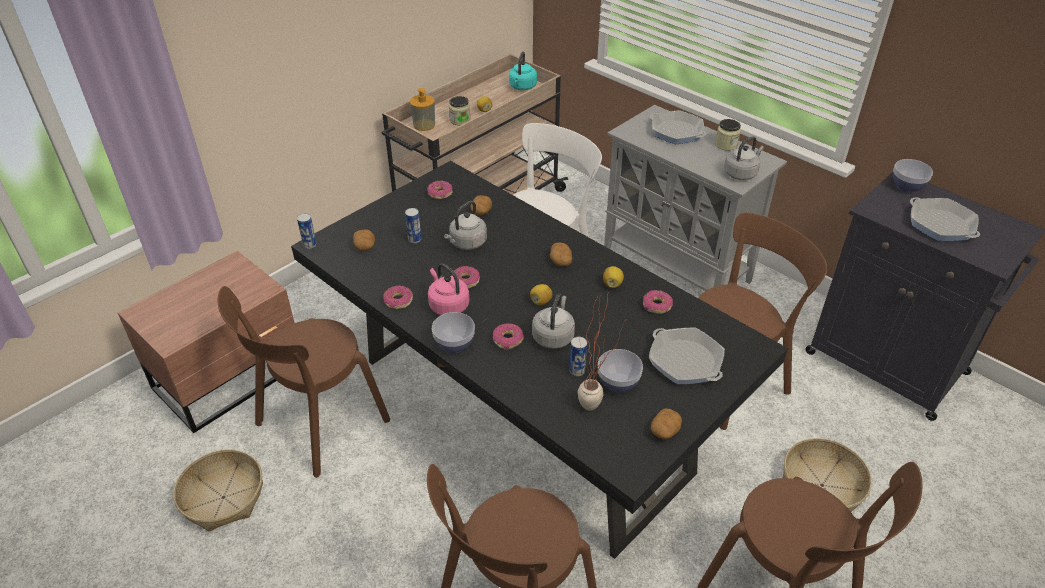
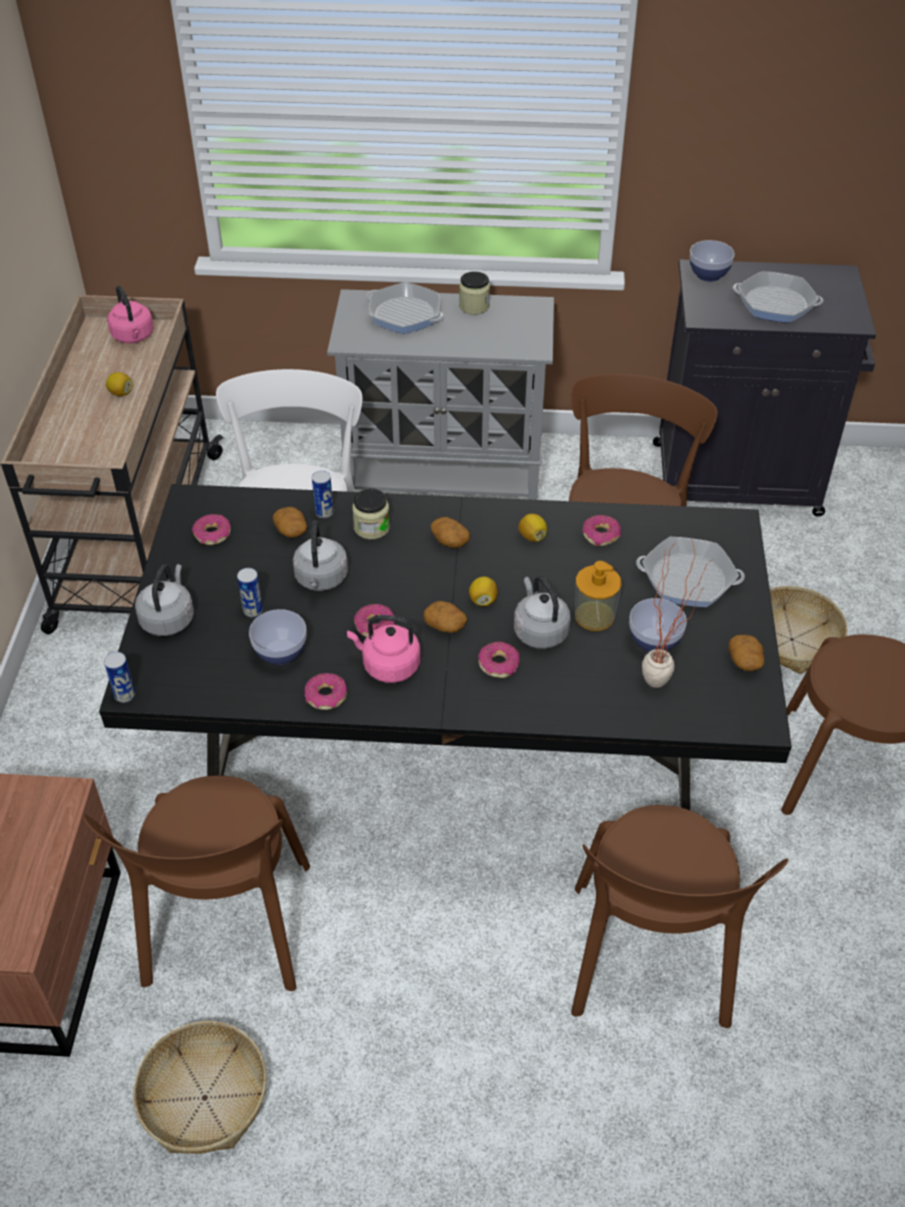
camera: 40 degrees left, 5 degrees up
potato [353,230,375,251] -> potato moved to [423,601,467,633]
soap dispenser [410,88,435,131] -> soap dispenser moved to [575,561,622,631]
bowl [432,312,475,353] -> bowl moved to [249,609,307,665]
jar [449,96,470,125] -> jar moved to [352,488,390,539]
turquoise kettle [509,52,537,90] -> pink kettle [107,285,154,343]
can [570,337,587,376] -> can moved to [312,471,334,518]
frying pan [650,110,706,144] -> frying pan turned 150 degrees counterclockwise [366,282,444,334]
grey kettle [724,136,764,180] -> grey kettle moved to [135,564,194,636]

